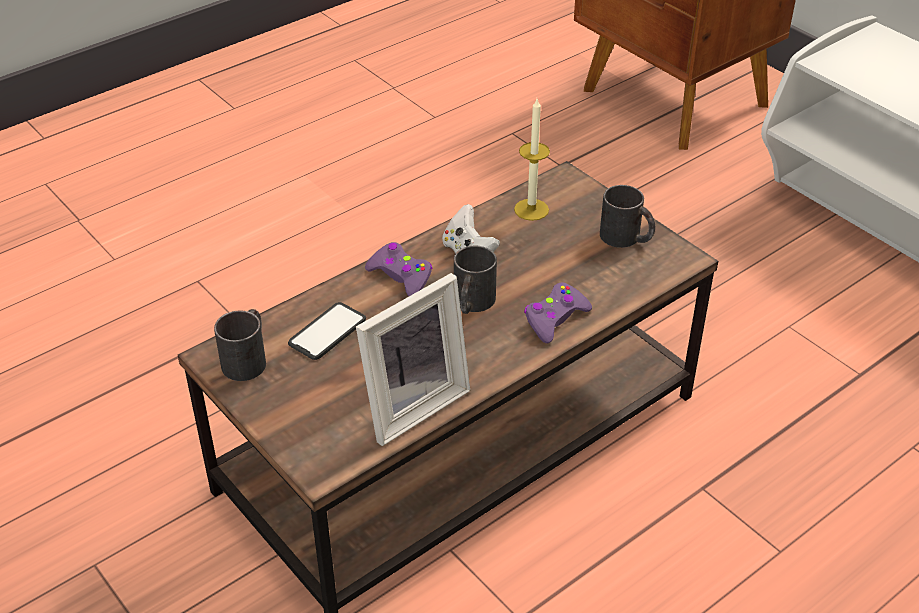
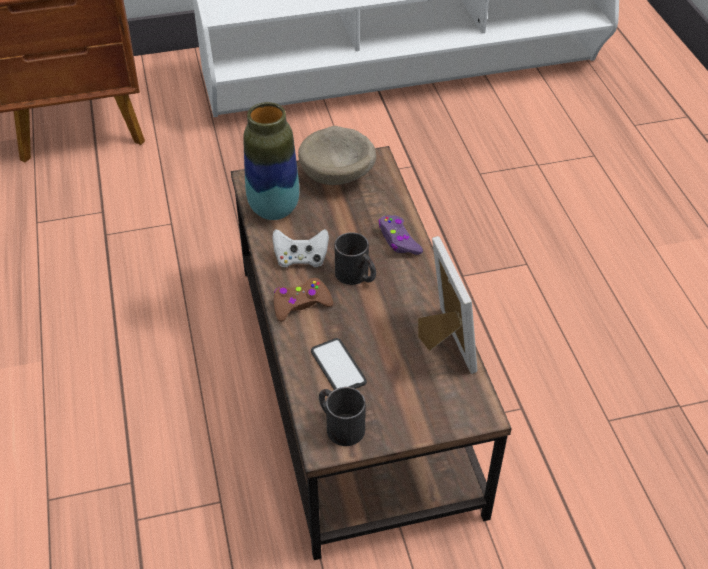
camera: 65 degrees left, 5 degrees up
purple game controller [365,242,433,296] -> brown game controller [274,278,333,321]
candle [514,99,550,221] -> vase [243,102,299,220]
black mug [600,185,655,248] -> beige bowl [298,126,376,185]

